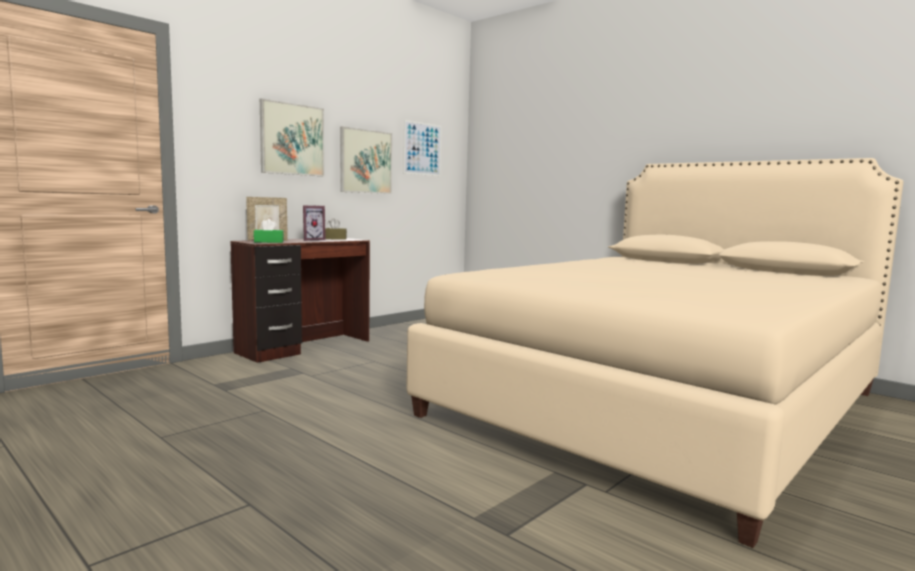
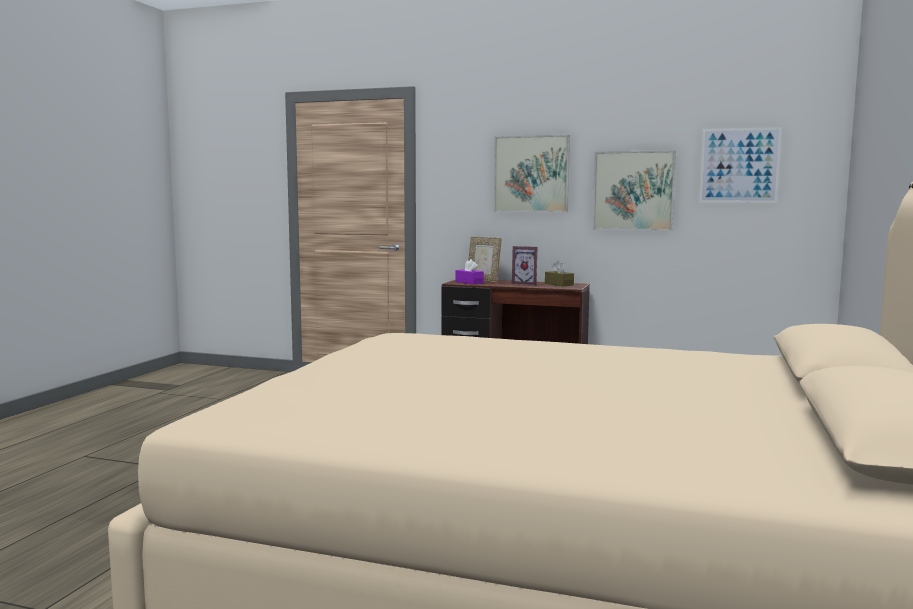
camera: 65 degrees right, 0 degrees up
green tissue box [254,219,284,243] -> purple tissue box [456,259,484,284]

